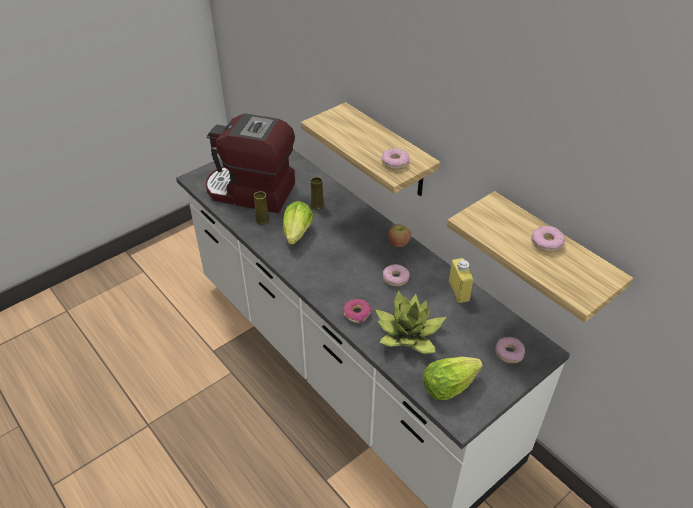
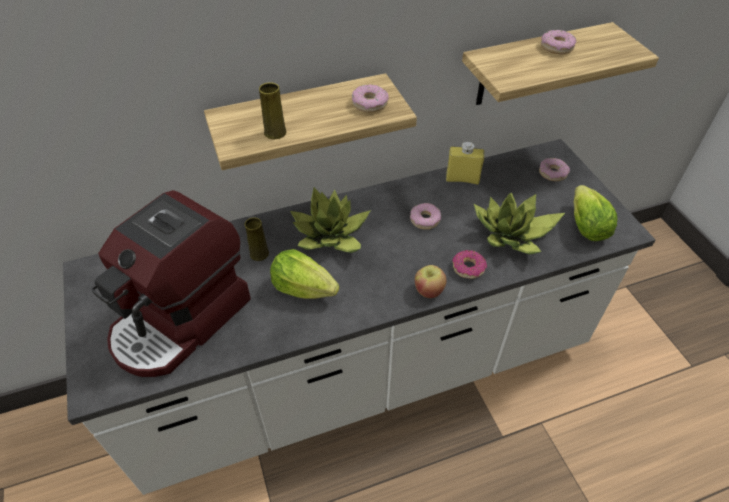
camera: 70 degrees left, 5 degrees up
yellow vase [254,191,270,225] -> yellow vase moved to [259,82,286,139]
apple [388,225,411,247] -> apple moved to [415,265,447,298]
none -> potted plant [290,187,371,253]

